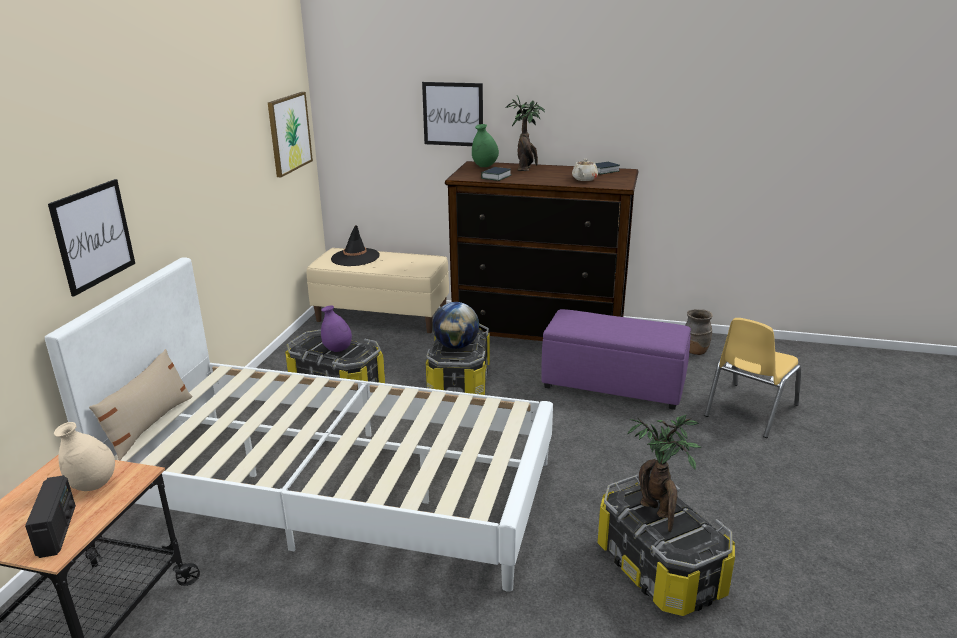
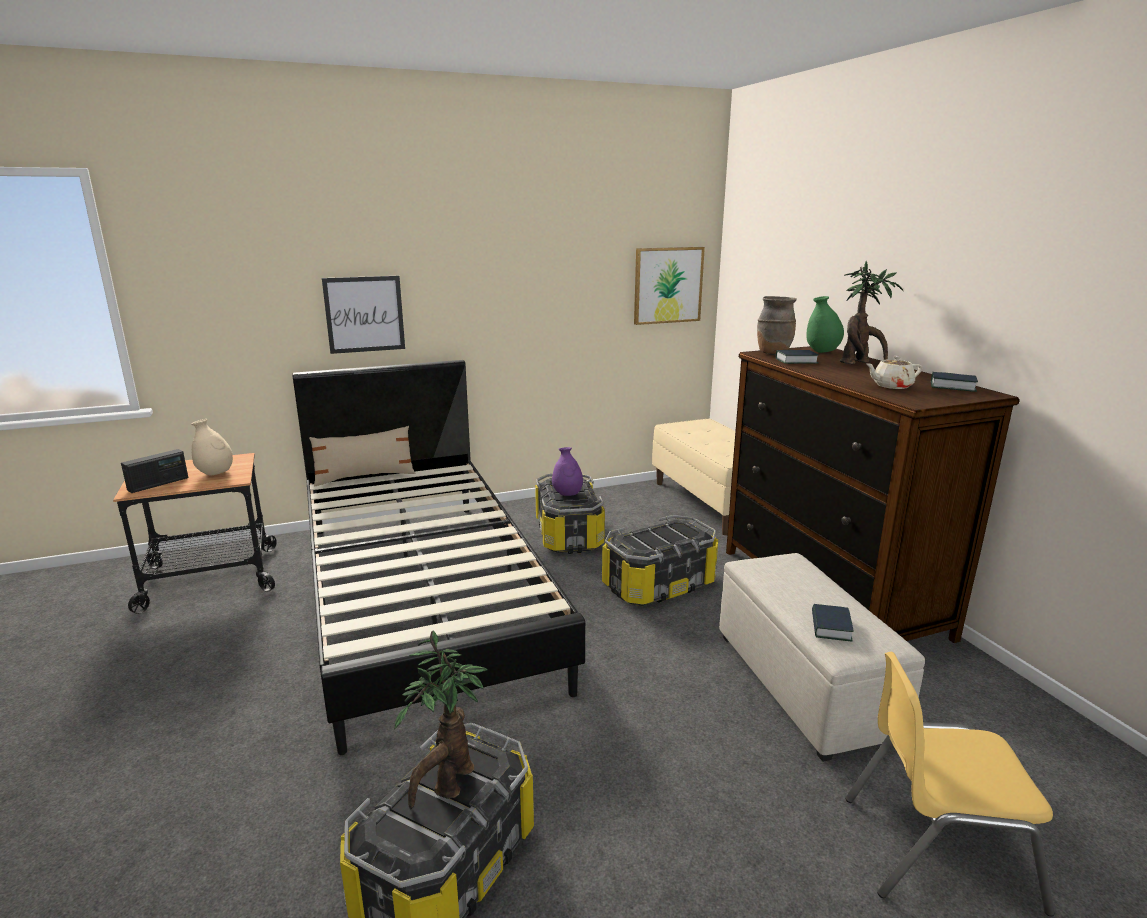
camera: 55 degrees right, 5 degrees down
white bed [45,257,553,592] -> black bed [292,360,585,755]
black hat [331,225,380,266] -> none
picture [422,82,483,146] -> none
globe [432,302,479,349] -> none
purple ottoman [541,309,691,410] -> beige ottoman [719,553,925,762]
brown vase [685,309,713,355] -> brown vase moved to [757,296,797,355]
none -> book [812,604,854,641]

